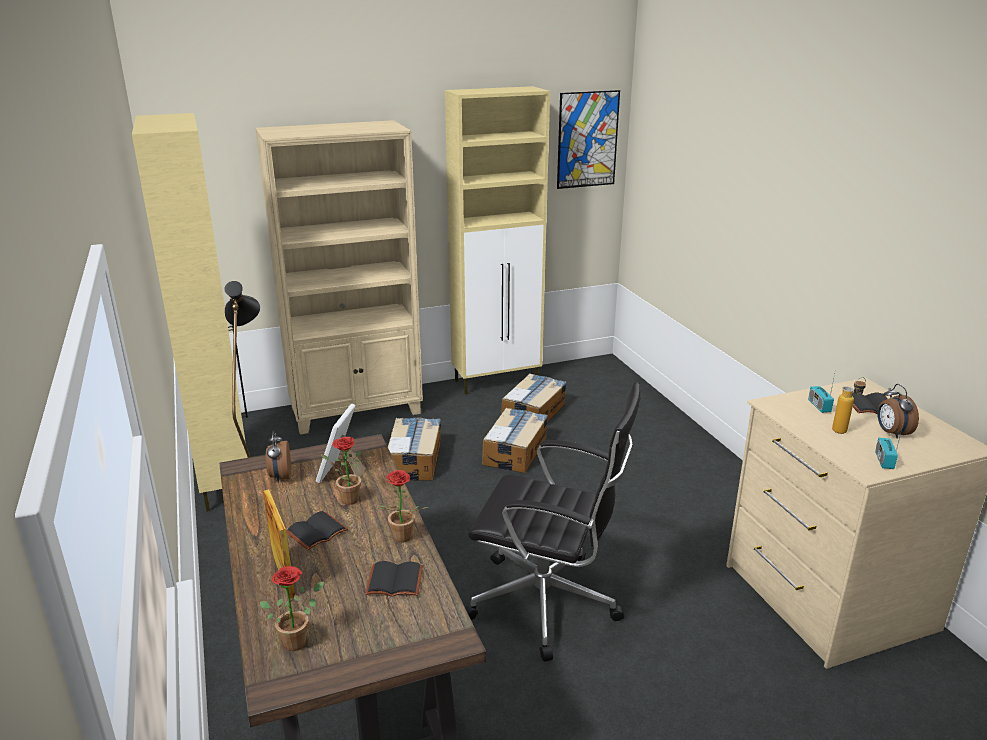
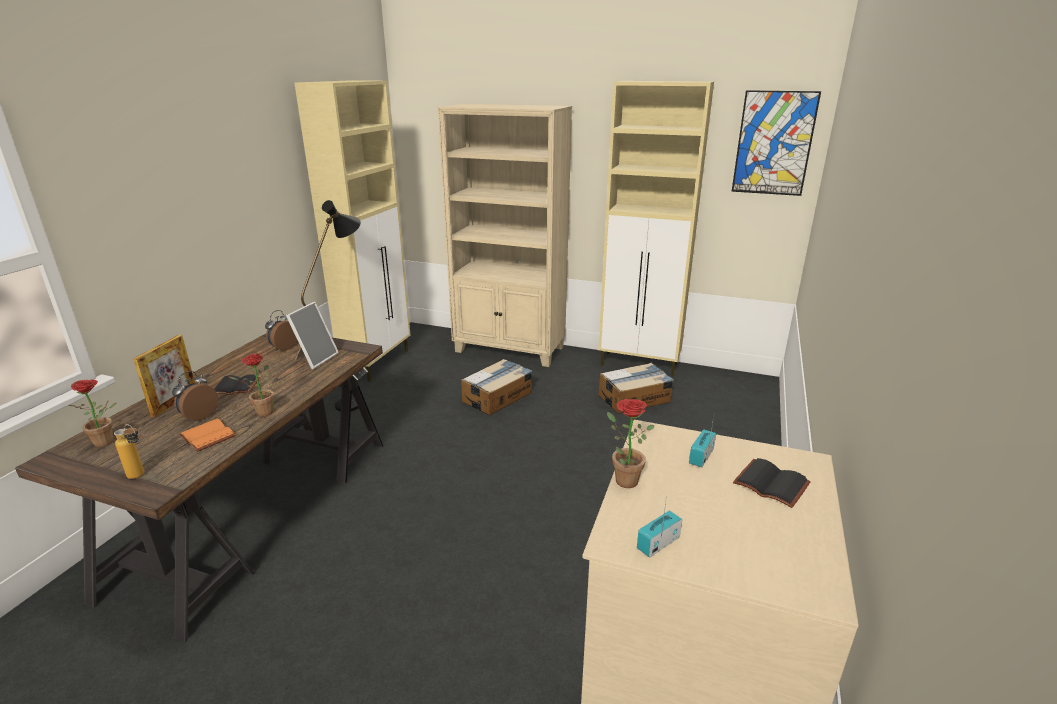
camera: 40 degrees right, 0 degrees up
picture frame [316,404,366,483] -> picture frame turned 150 degrees clockwise [286,302,339,369]
potted plant [321,437,361,505] -> potted plant moved to [607,399,655,488]
black book [365,561,423,596] -> orange book [179,419,236,452]
black office chair [465,382,640,662] -> none
cardboard box [482,408,548,473] -> none
bottle [832,377,866,434] -> bottle moved to [114,424,144,479]
alarm clock [877,384,919,439] -> alarm clock moved to [172,371,218,421]

